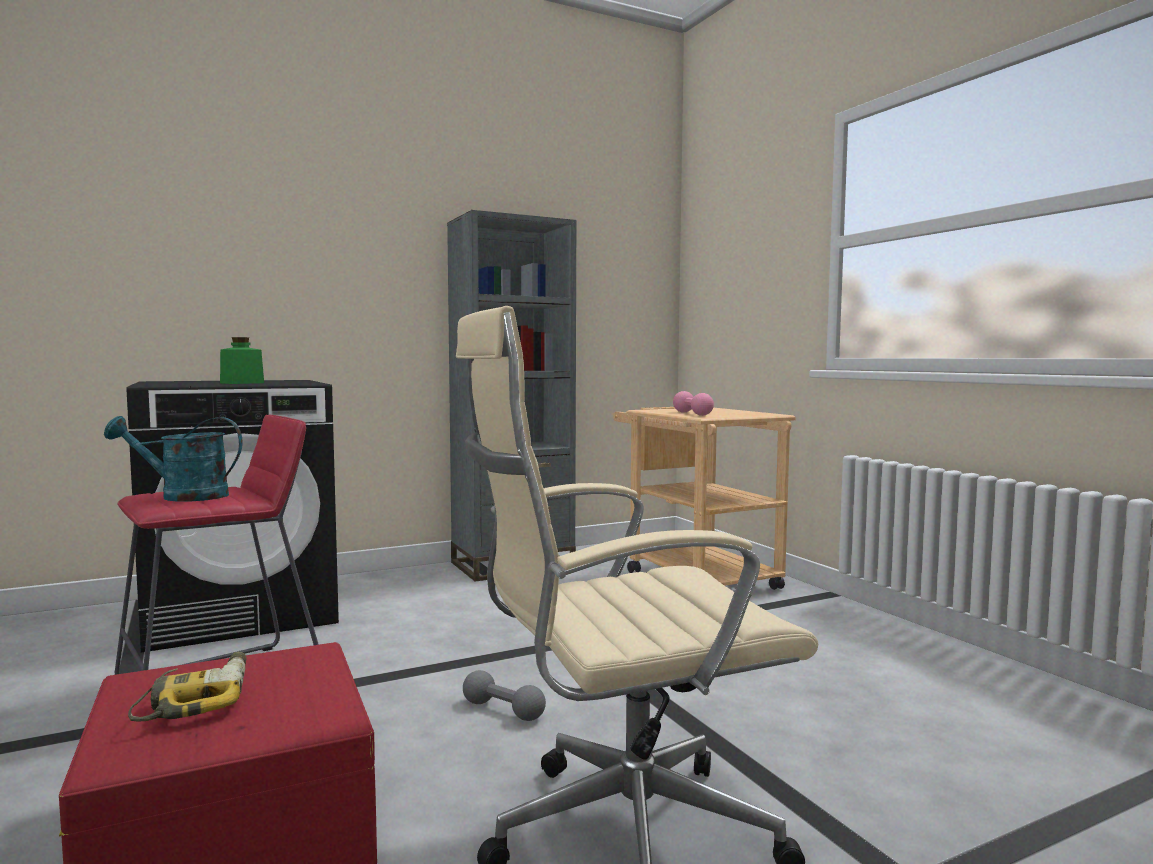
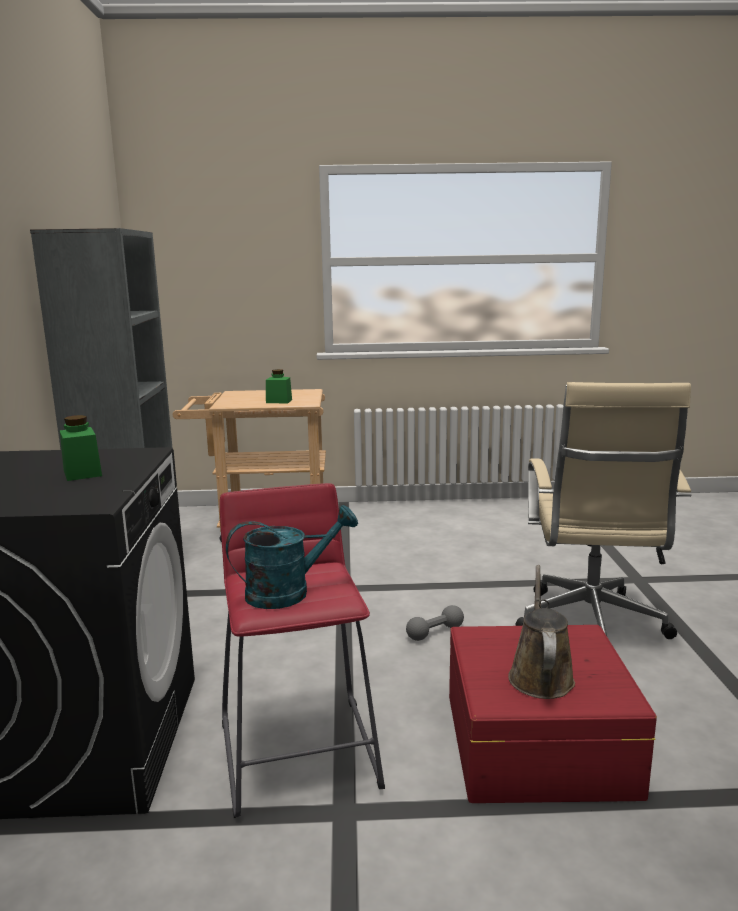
camera: 65 degrees left, 10 degrees up
turquoise watering can [104,416,243,502] -> turquoise watering can turned 135 degrees counterclockwise [226,505,358,609]
power drill [128,651,247,722] -> brown watering can [508,565,575,699]
pink dumbbell [673,391,714,416] -> green jar [266,369,292,403]

